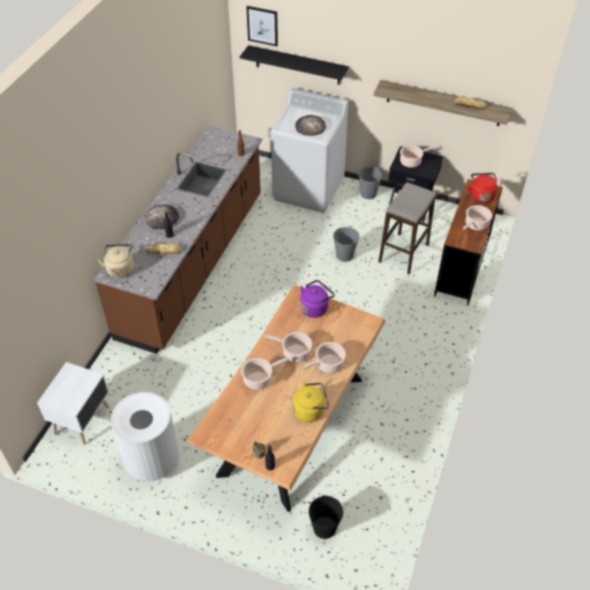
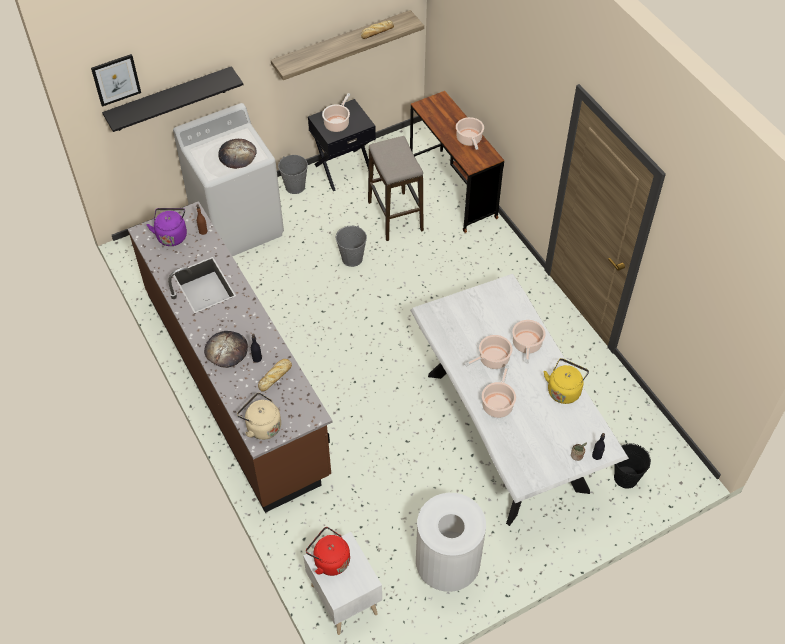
camera: 50 degrees left, 5 degrees up
brown dining table [187,285,385,512] -> white dining table [410,274,629,526]
purple kettle [300,280,335,318] -> purple kettle moved to [147,208,187,246]
red kettle [467,173,497,203] -> red kettle moved to [306,527,350,576]

